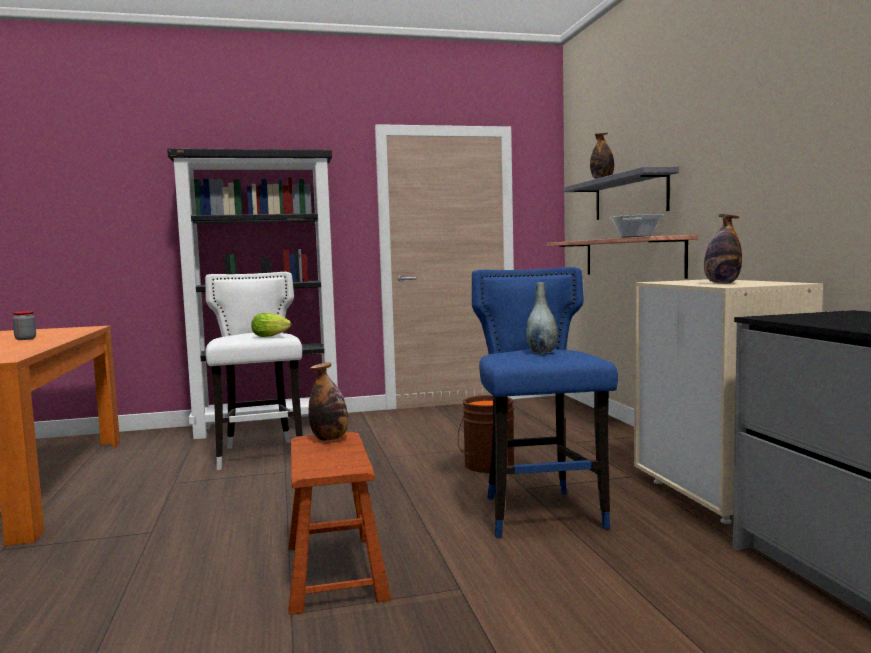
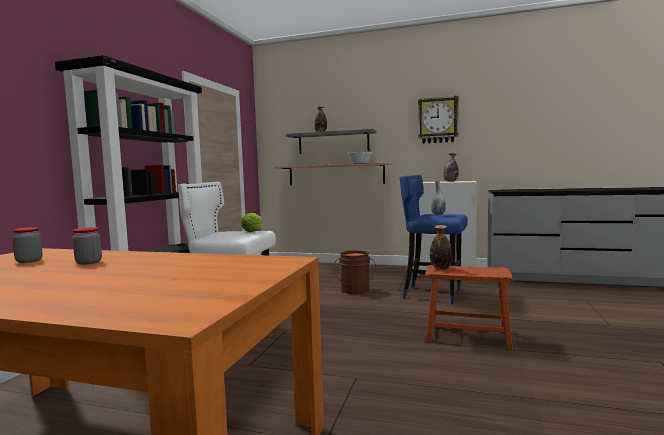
camera: 60 degrees left, 0 degrees up
none -> jar [12,227,43,263]
none -> wall clock [418,96,459,144]

